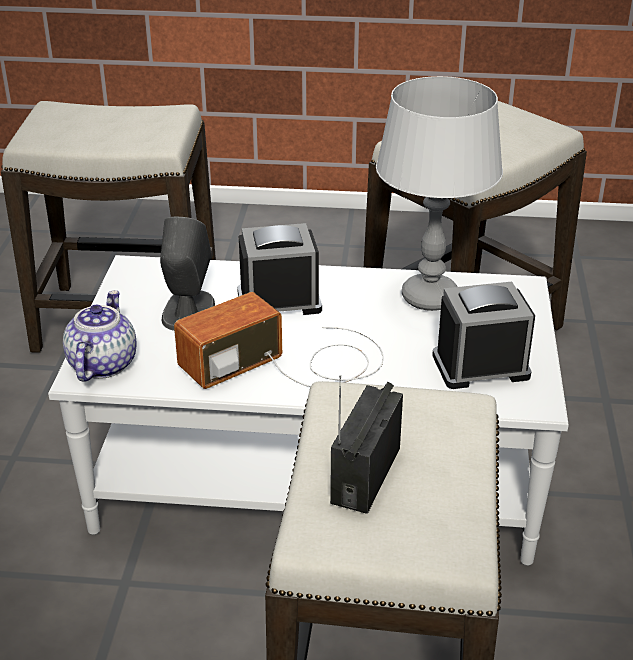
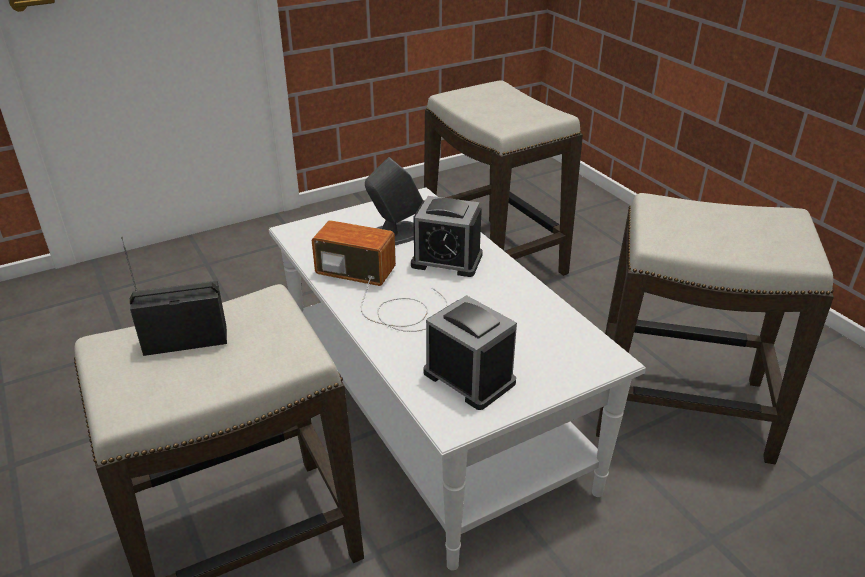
camera: 55 degrees right, 0 degrees up
teapot [63,290,137,382] -> none
alarm clock [237,223,322,315] -> alarm clock turned 150 degrees clockwise [411,196,483,277]
grey table lamp [376,76,503,311] -> none

